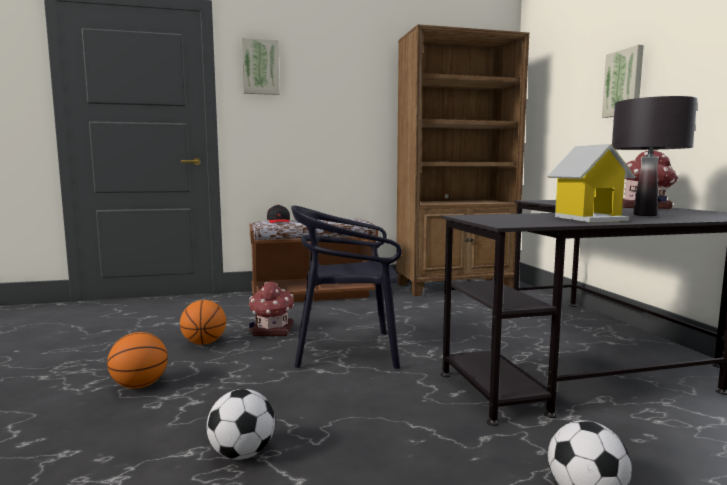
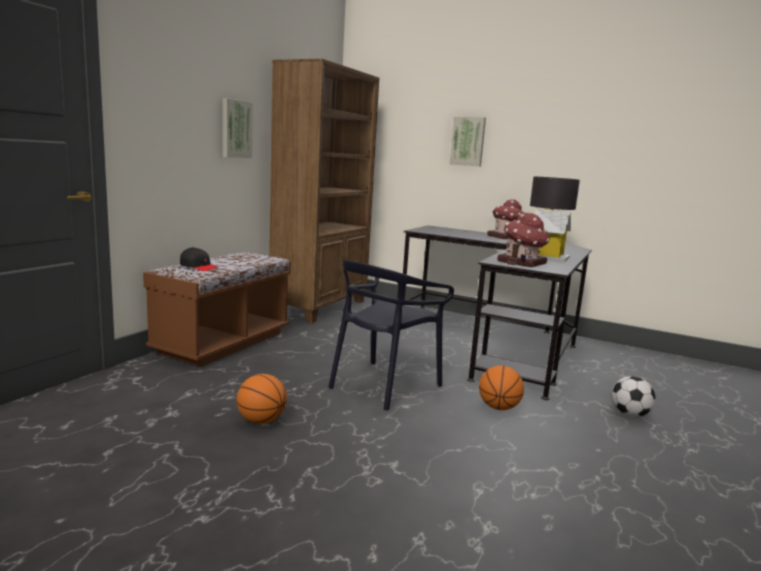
camera: 50 degrees left, 5 degrees up
basketball [107,332,168,389] -> basketball moved to [479,365,524,410]
football [207,389,275,460] -> none
picture [242,38,279,95] -> picture moved to [223,98,253,158]
toy house [249,281,294,336] -> toy house moved to [498,212,550,267]

